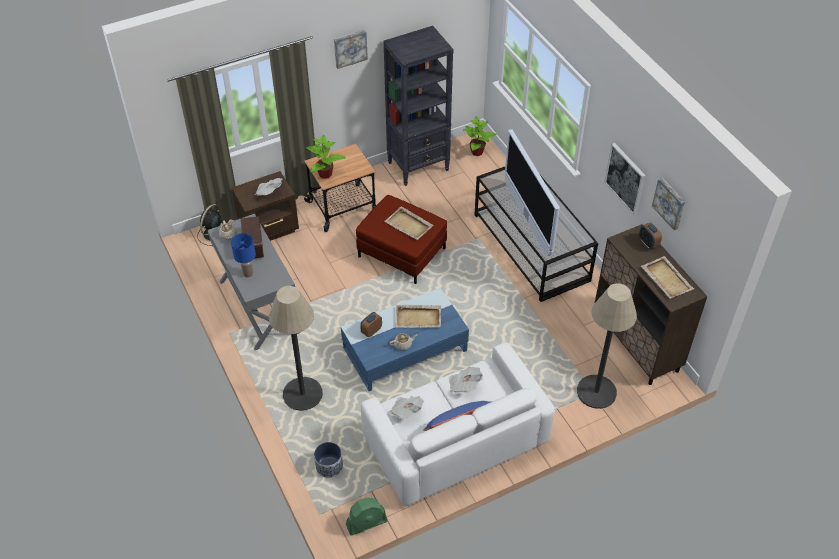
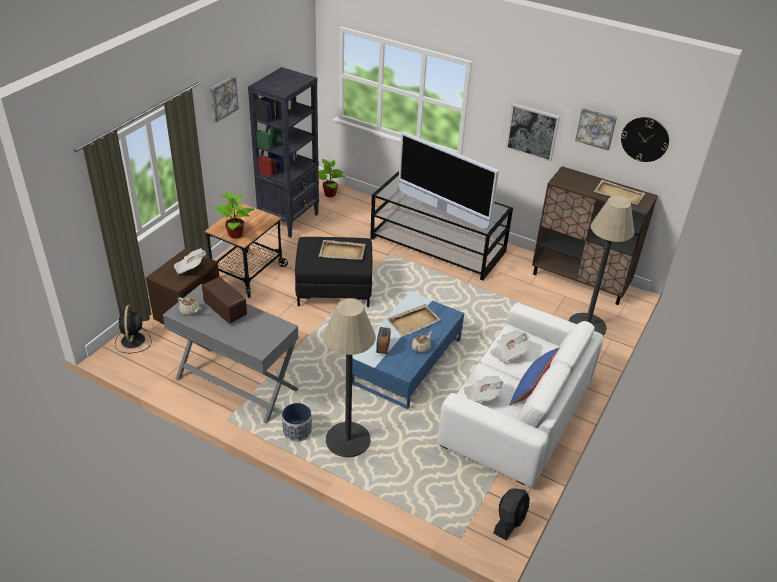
camera: 35 degrees left, 10 degrees down
blue table lamp [231,233,256,278] -> none
planter [314,442,343,478] -> planter moved to [282,403,312,442]
green fan [346,498,387,536] -> black fan [493,488,530,540]
red ottoman [356,195,447,284] -> black ottoman [295,237,372,307]
alarm clock [639,222,662,249] -> none
none -> wall clock [621,117,669,162]

